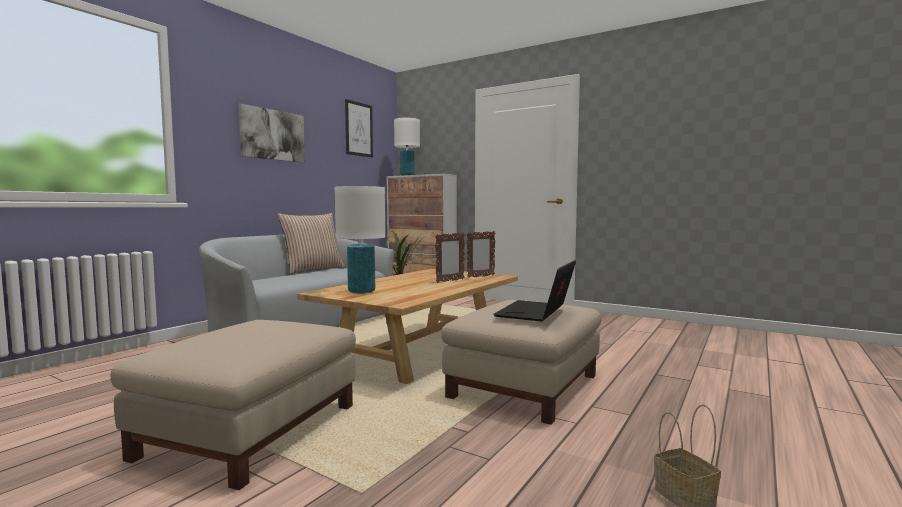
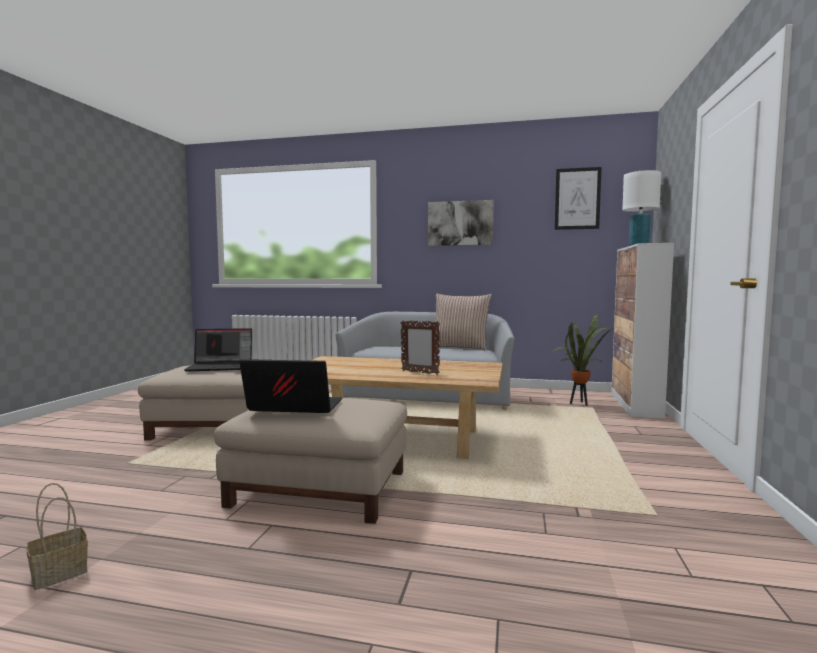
camera: 70 degrees right, 0 degrees up
white table lamp [335,186,385,294] -> none
picture frame [467,231,495,278] -> none
none -> laptop [184,328,252,371]

